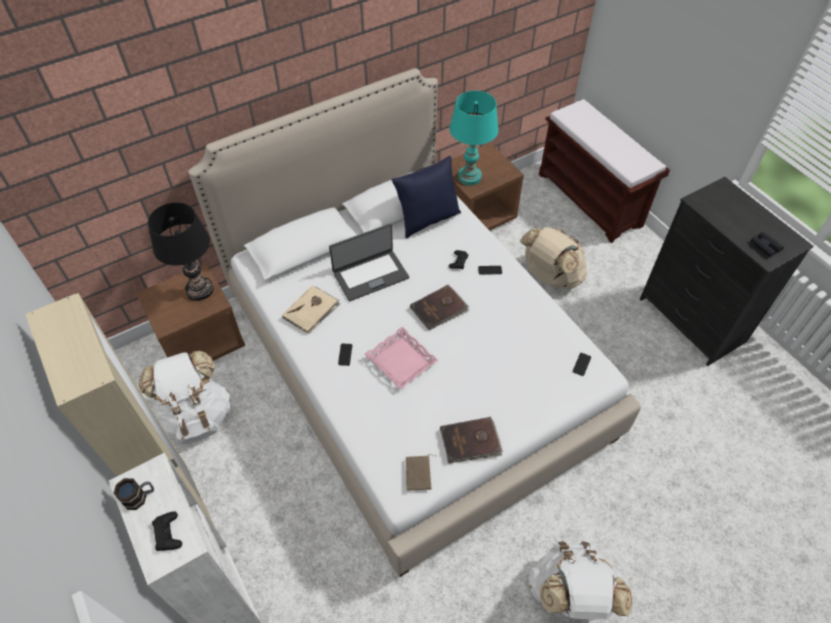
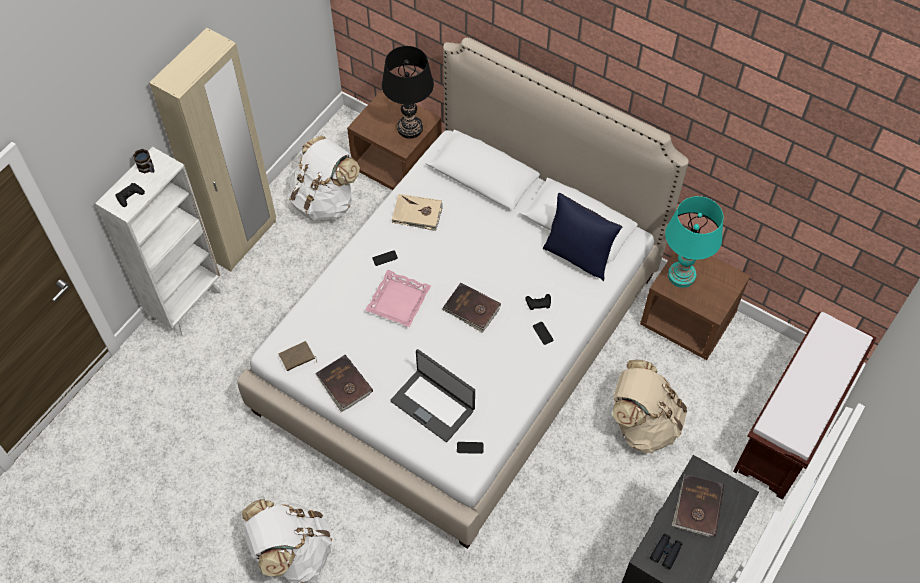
camera: 65 degrees right, 5 degrees up
laptop [329,224,409,301] -> laptop moved to [390,349,475,442]
none -> brown book [671,474,724,537]

